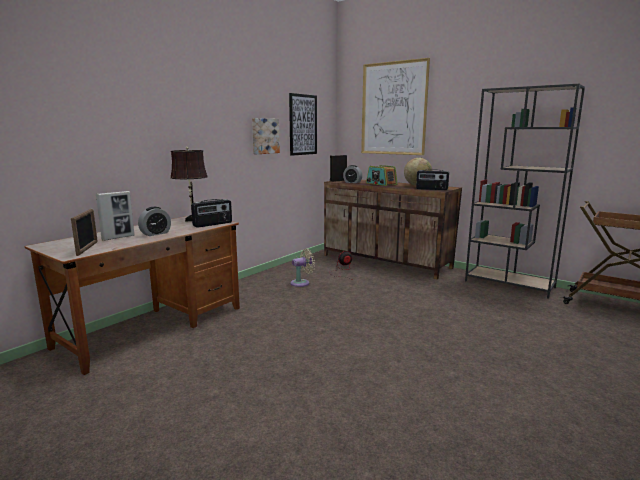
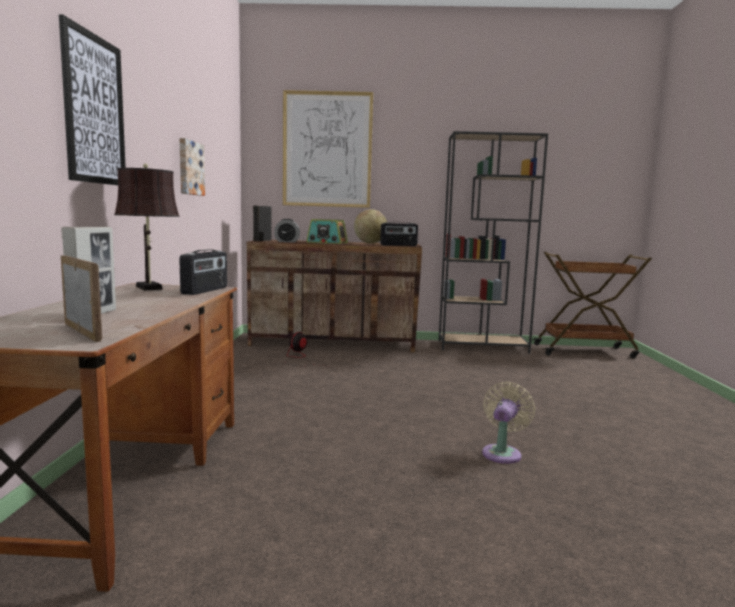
camera: 35 degrees left, 5 degrees down
alarm clock [138,207,171,236] -> none
picture [289,93,317,156] -> picture moved to [59,15,126,185]
beige fan [291,248,315,287] -> beige fan moved to [482,382,535,464]

